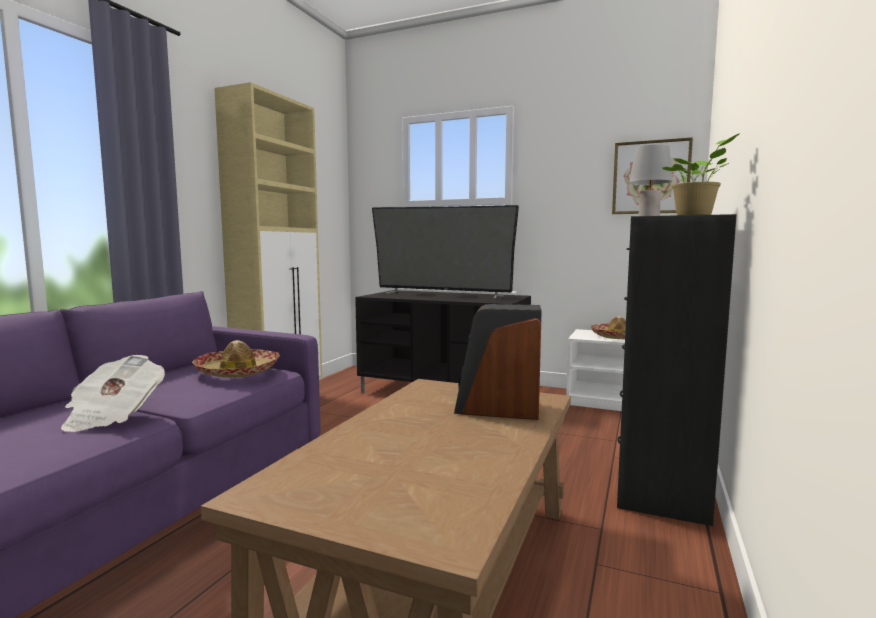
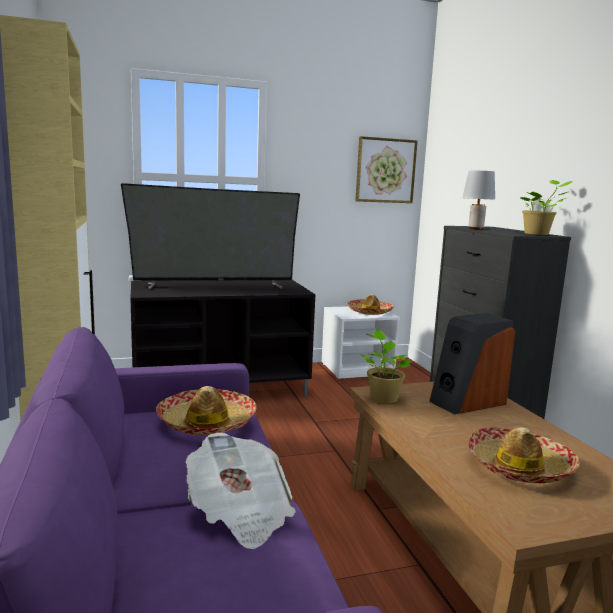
camera: 40 degrees left, 5 degrees up
none -> potted plant [360,329,411,404]
none -> hat [467,427,580,483]

